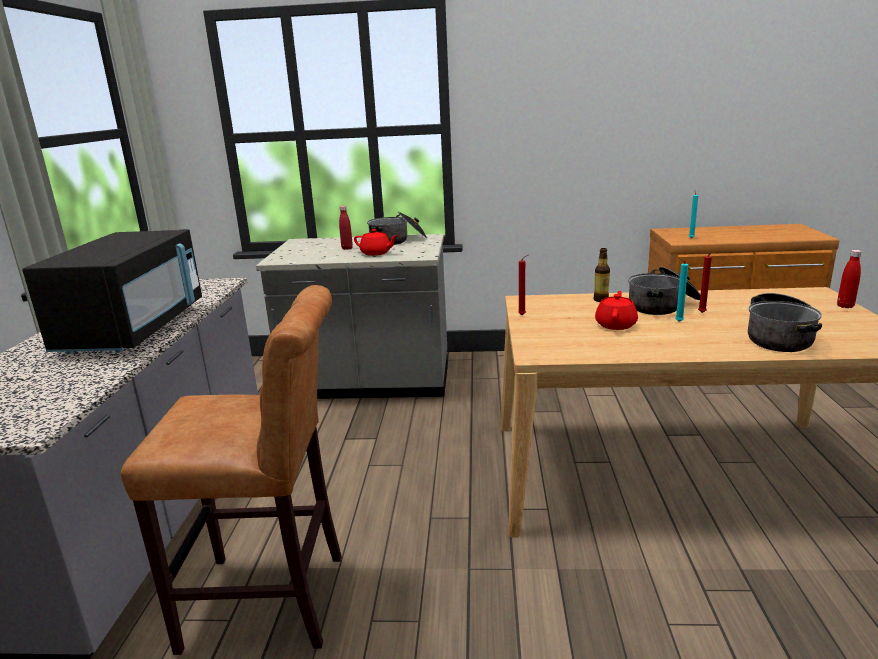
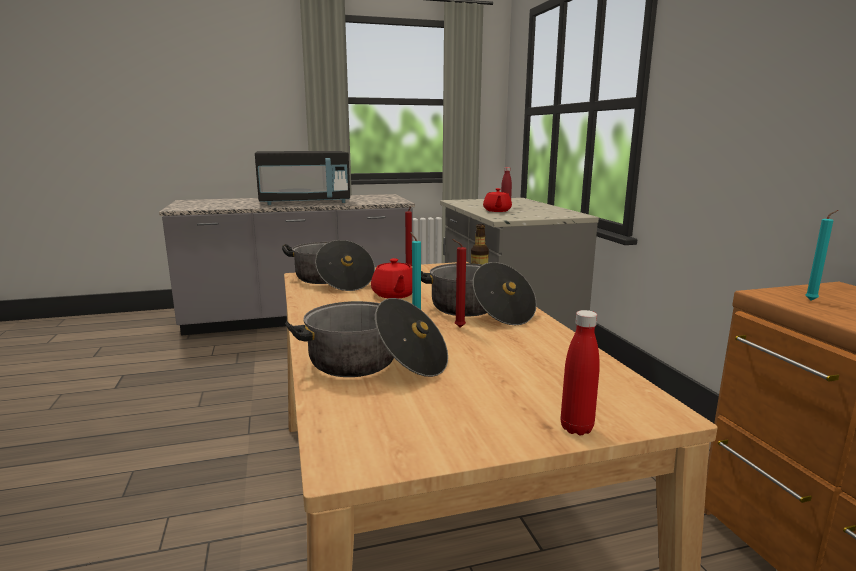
camera: 70 degrees right, 5 degrees down
brown stool [121,285,342,655] -> none
cooking pot [367,212,427,245] -> cooking pot moved to [282,240,375,291]
red teapot [595,291,638,330] -> red teapot turned 75 degrees clockwise [371,258,412,299]

